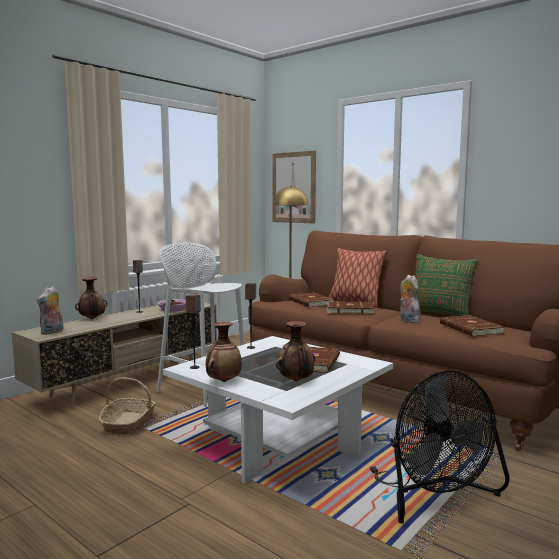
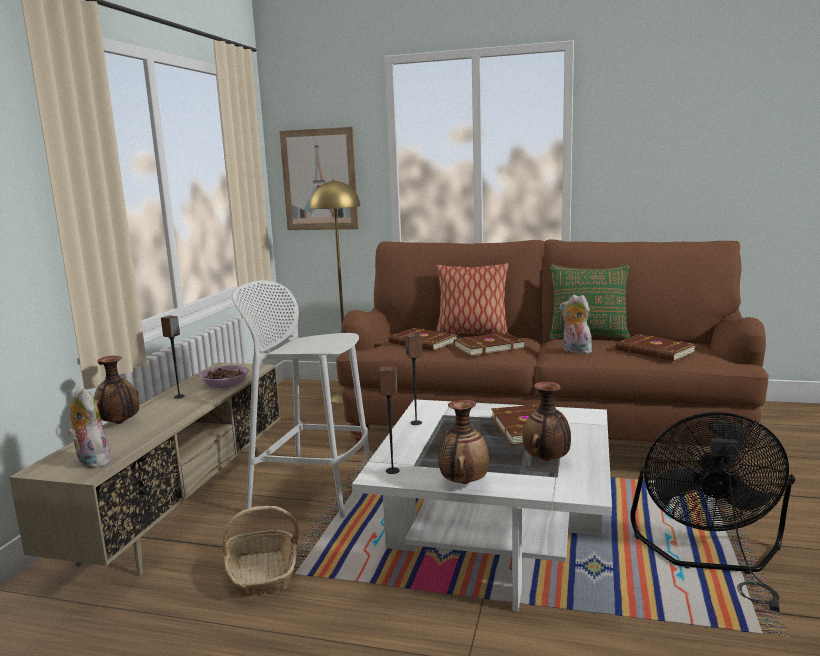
camera: 25 degrees left, 5 degrees up
plush toy [37,286,64,335] -> plush toy turned 135 degrees clockwise [67,387,111,468]
black fan [370,371,510,524] -> black fan turned 120 degrees counterclockwise [630,412,795,612]

